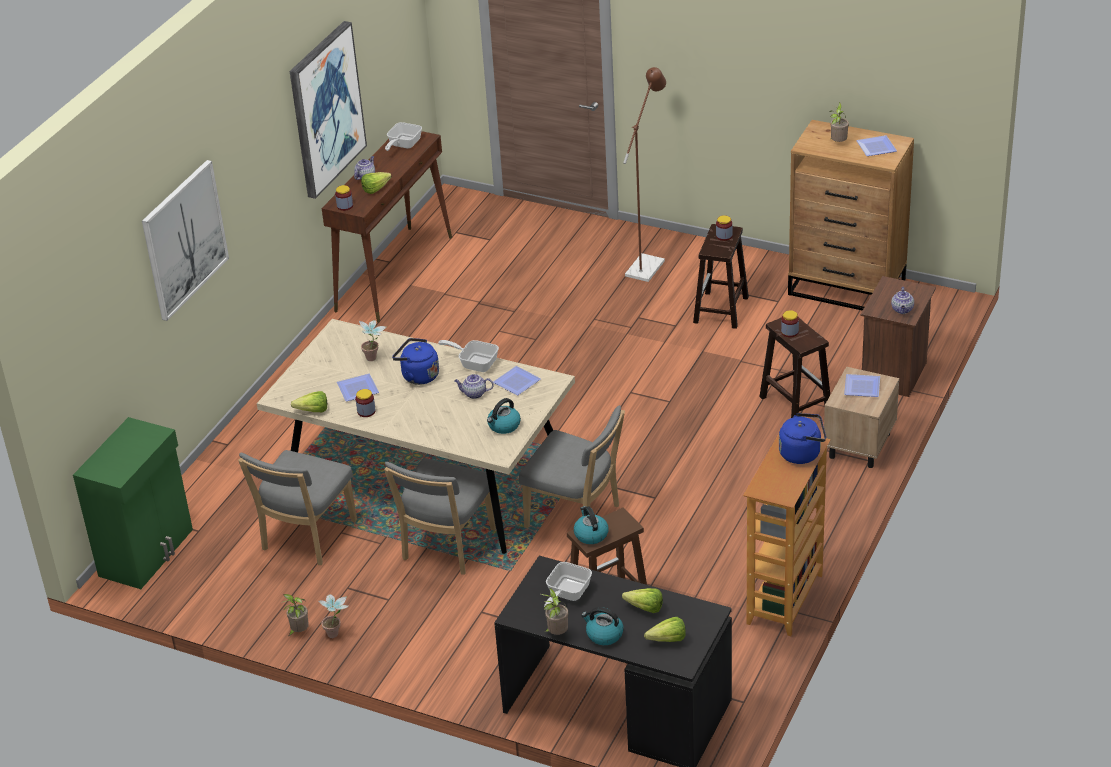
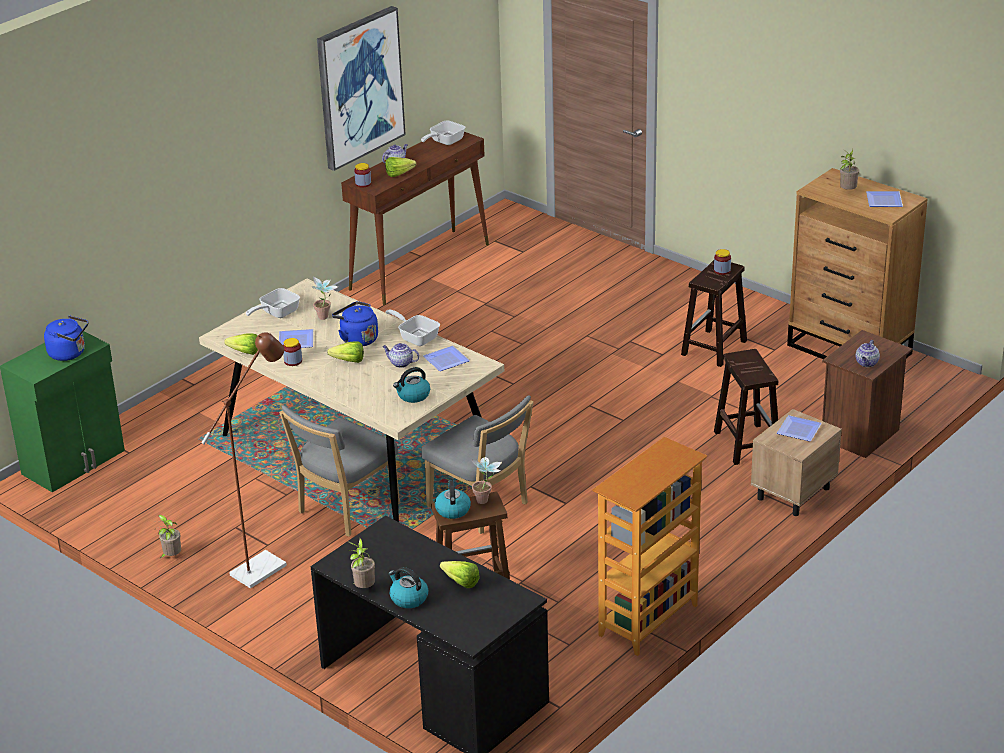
camera: 15 degrees right, 5 degrees down
picture [142,160,229,321] -> none
grey chair [238,450,357,565] -> none
potted plant [318,594,348,638] -> potted plant moved to [471,457,502,504]
frying pan [544,562,592,607] -> frying pan moved to [246,288,300,318]
brown floor lamp [623,67,666,282] -> brown floor lamp moved to [201,332,287,588]
lettuce [644,617,686,642] -> lettuce moved to [327,341,364,363]
blue kettle [779,413,826,464] -> blue kettle moved to [44,315,88,361]
jar [781,310,799,337] -> none

